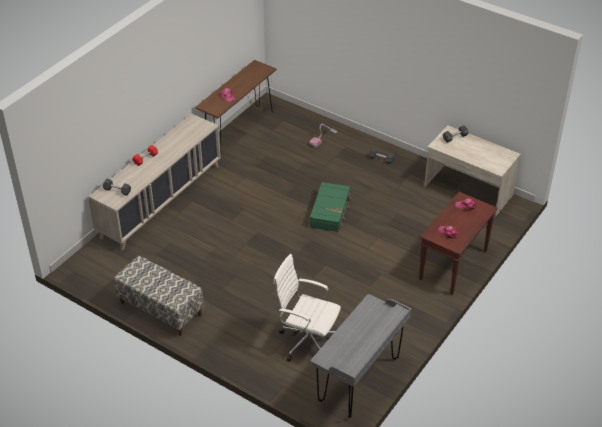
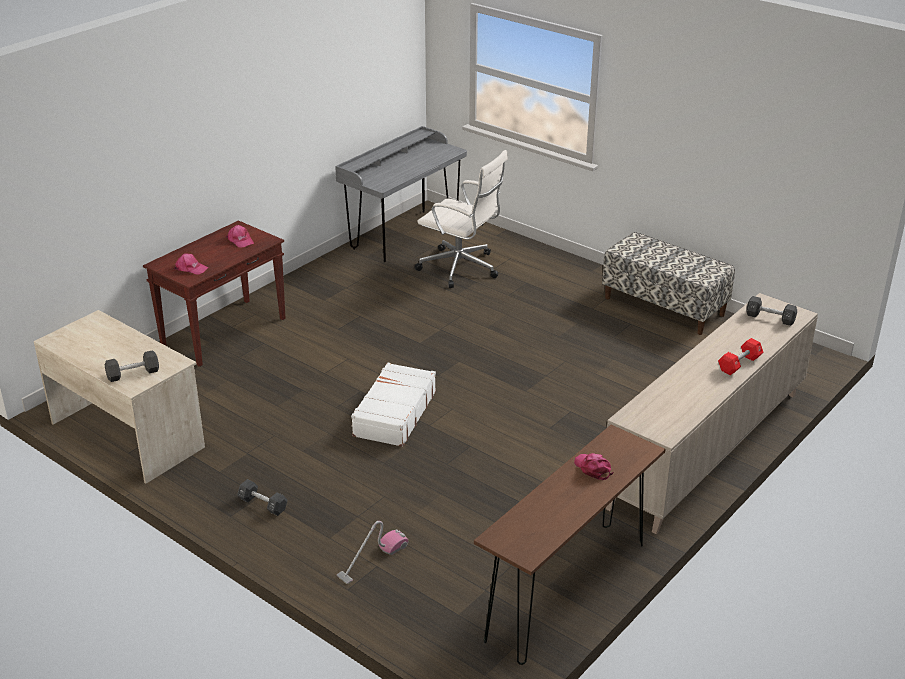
camera: 175 degrees left, 10 degrees down
green suitcase [310,182,351,232] -> white suitcase [351,363,436,447]

